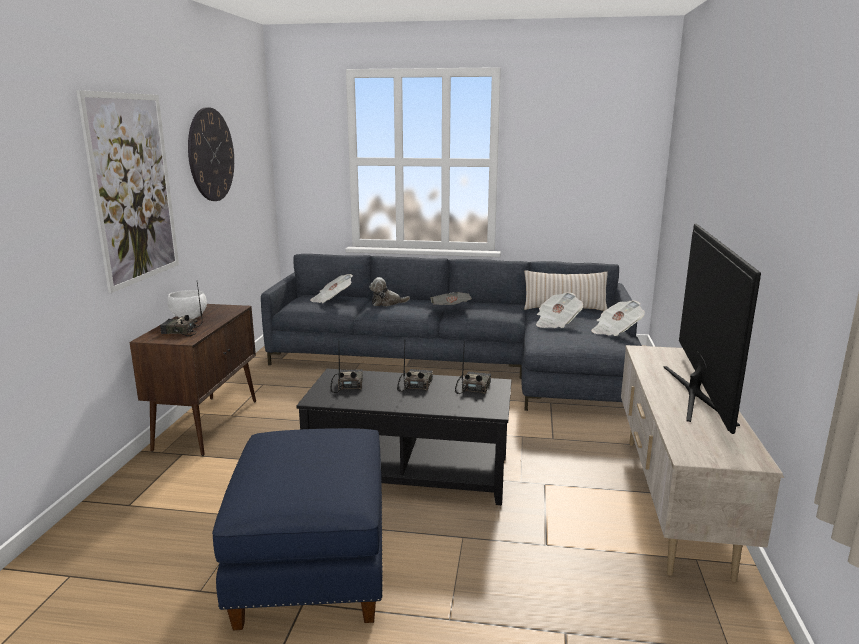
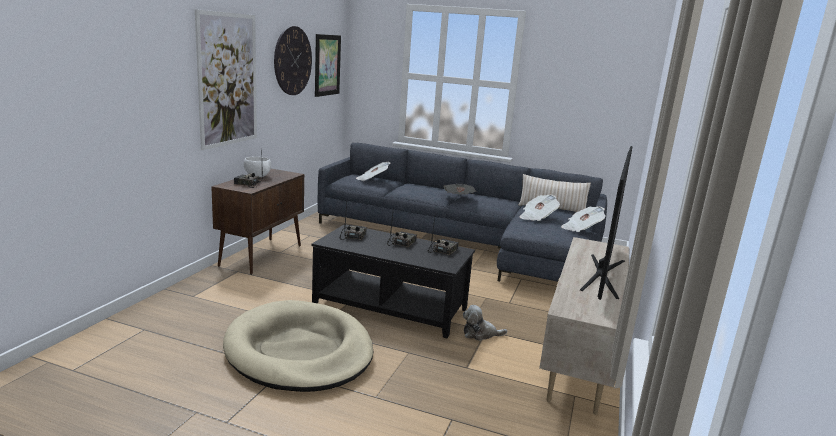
camera: 10 degrees right, 0 degrees up
blue ottoman [212,428,383,631] -> beige dog bed [223,300,373,392]
plush toy [369,277,410,306] -> plush toy moved to [463,305,507,341]
none -> picture [315,34,341,97]

